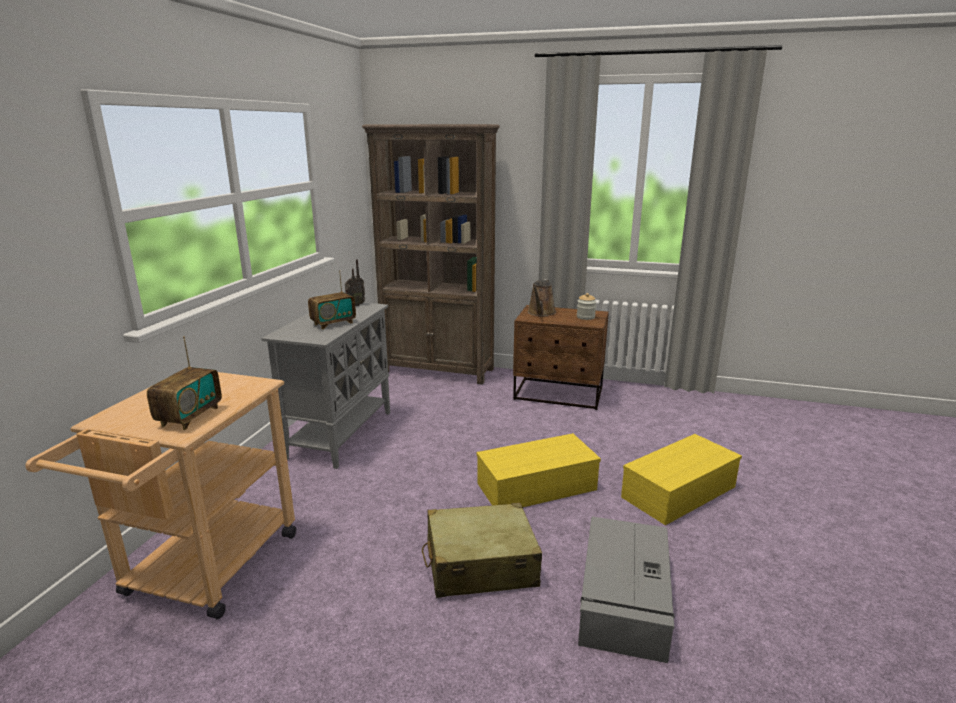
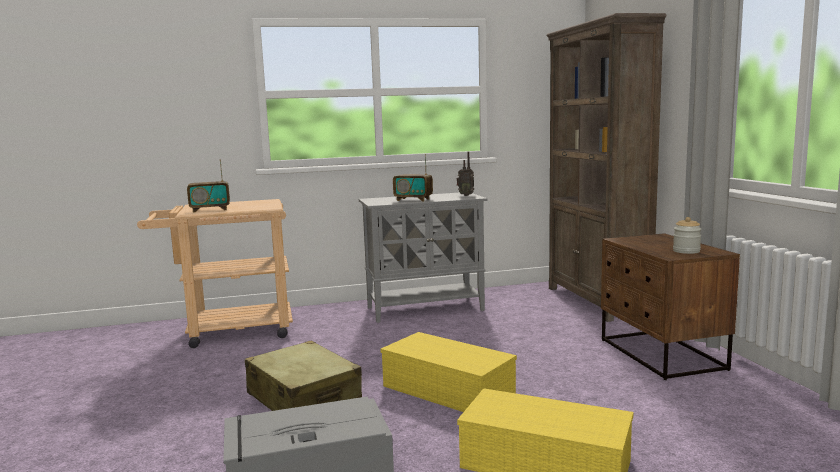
camera: 60 degrees right, 10 degrees down
brown watering can [527,279,556,316] -> none

